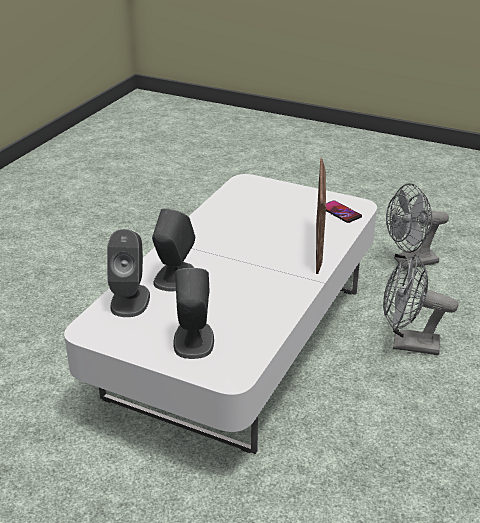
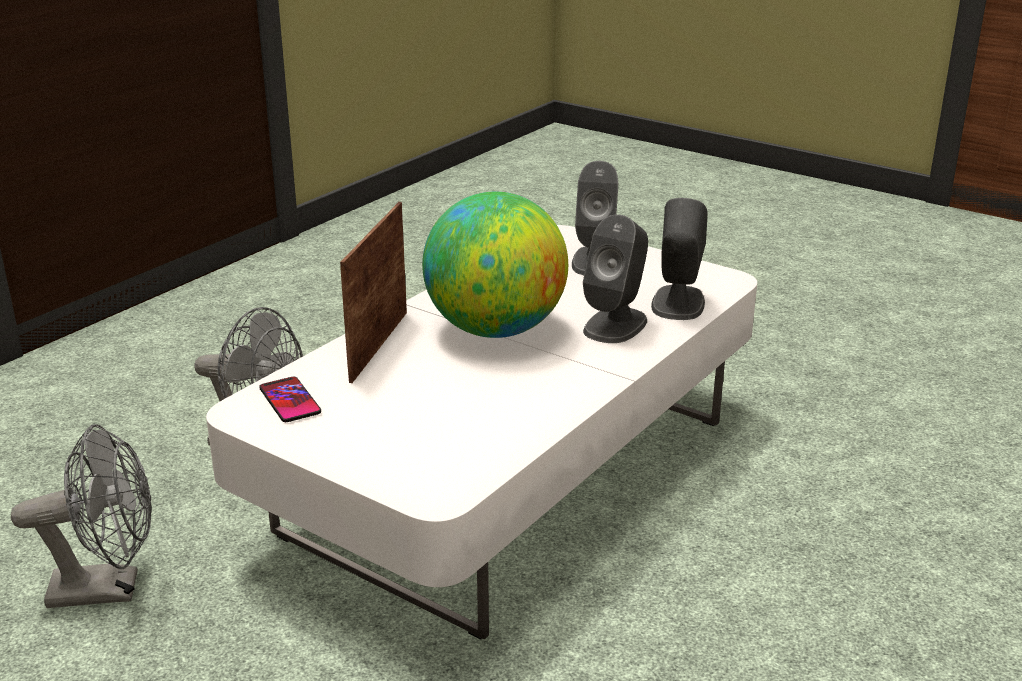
camera: 170 degrees left, 5 degrees down
none -> globe [422,192,568,338]

